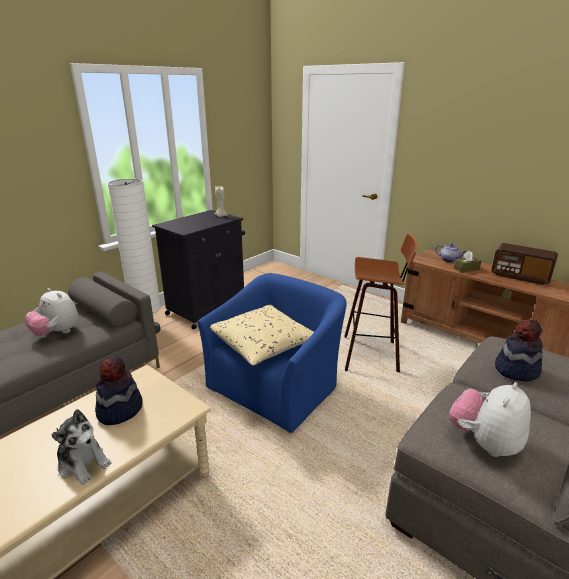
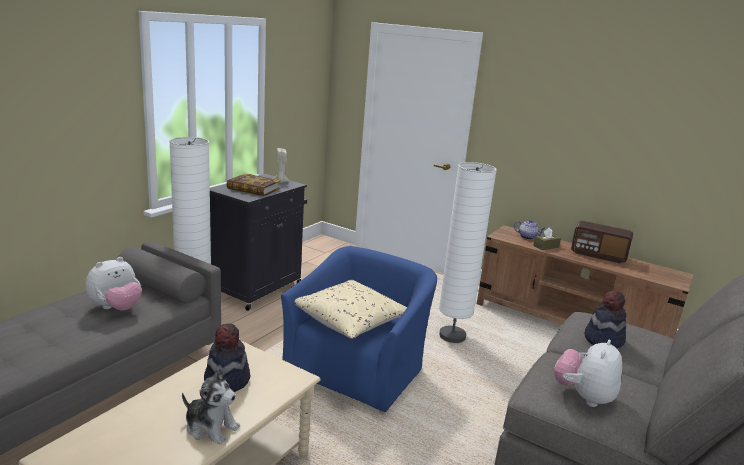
camera: 10 degrees left, 5 degrees down
plush toy [25,288,79,336] -> plush toy turned 75 degrees counterclockwise [85,257,142,311]
stool [345,234,417,372] -> white floor lamp [439,162,497,343]
none -> book [227,173,281,196]

